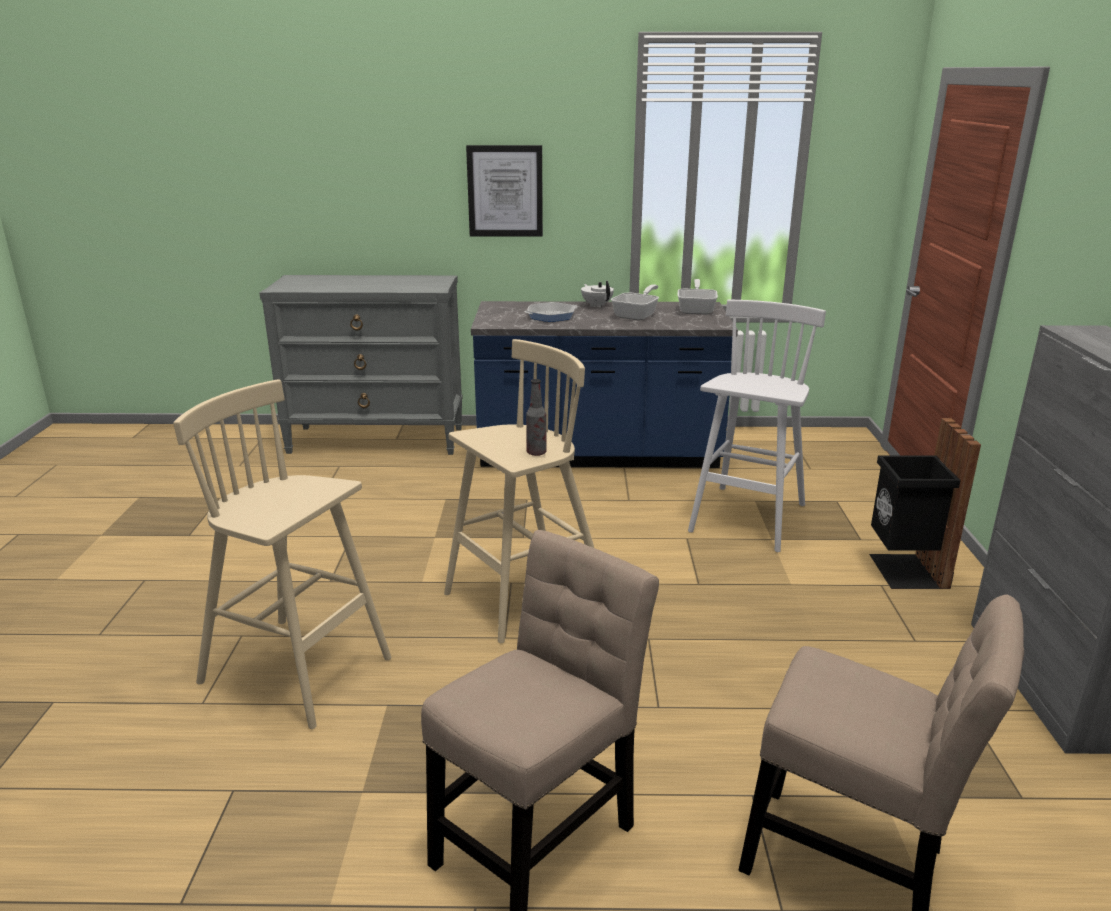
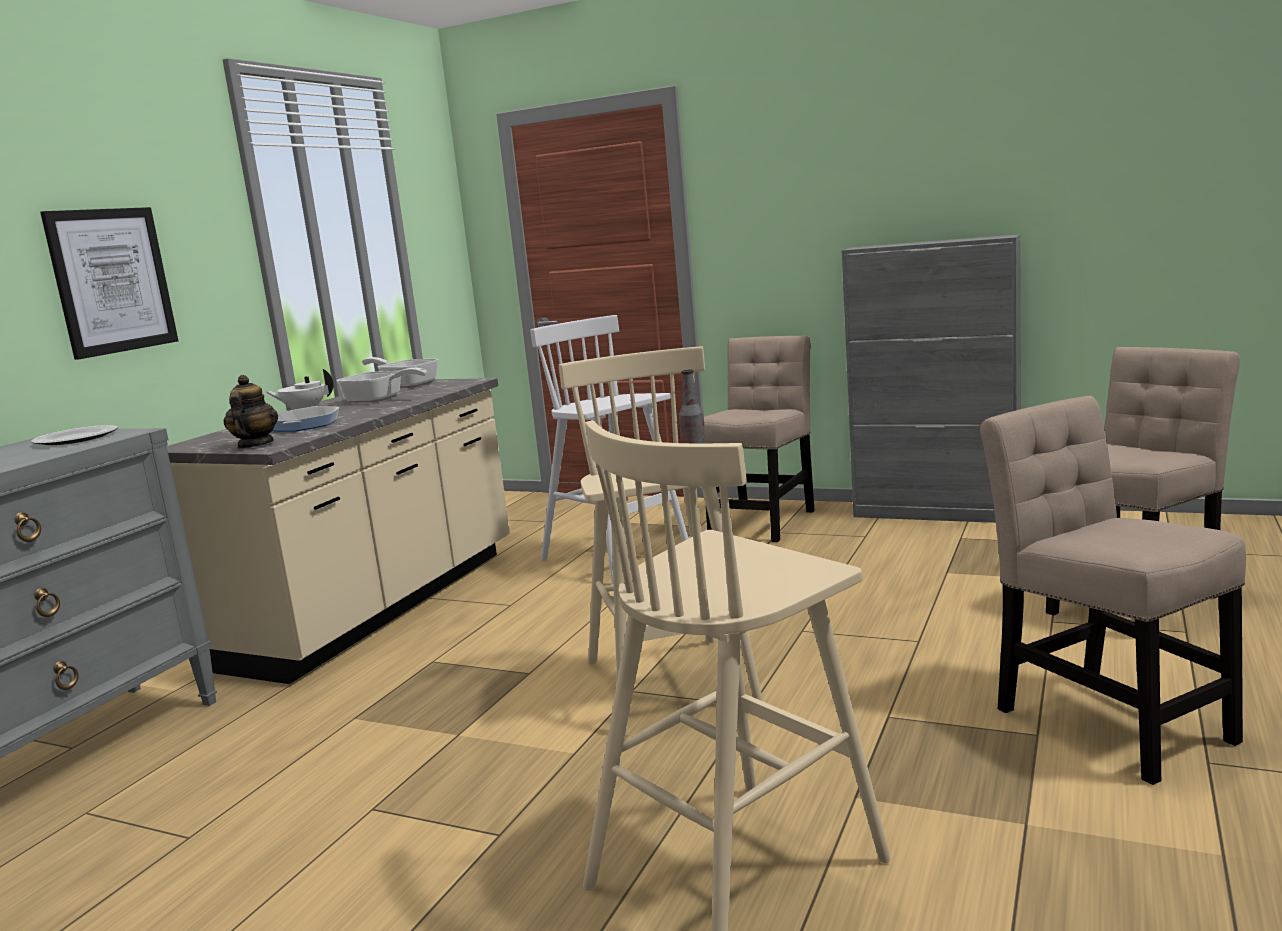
camera: 65 degrees left, 10 degrees down
blue counter [471,301,738,468] -> beige counter [167,378,510,684]
frying pan [611,284,659,320] -> frying pan turned 150 degrees clockwise [336,368,427,403]
black trash can [869,418,981,589] -> beige chair [704,336,815,542]
none -> plate [31,425,118,445]
none -> teapot [223,375,278,449]

